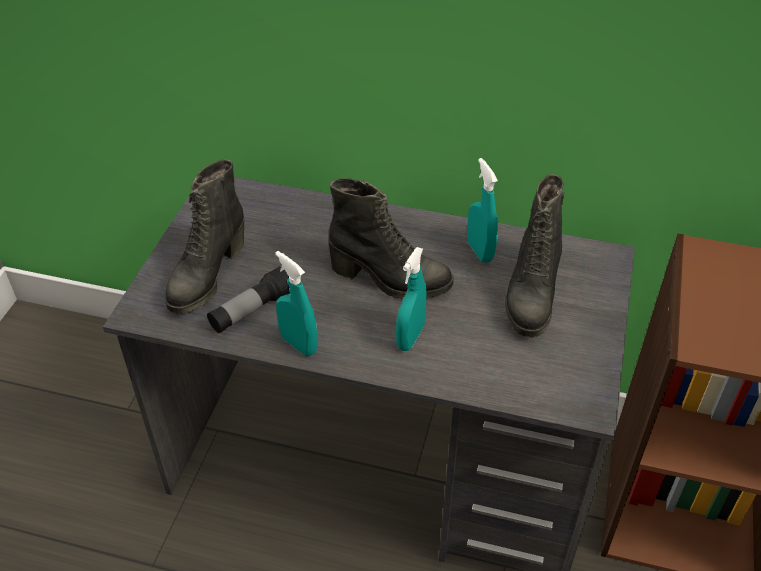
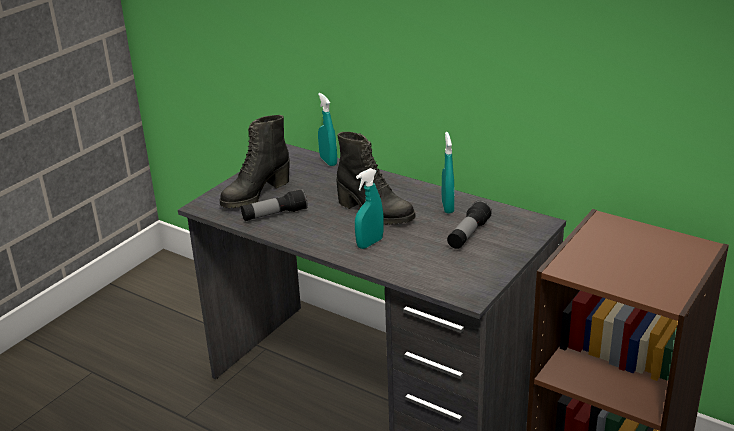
camera: 20 degrees right, 15 degrees down
turquoise spray bottle [275,251,317,356] -> turquoise spray bottle moved to [318,93,337,166]
black boot [505,174,564,337] -> flashlight [447,200,492,249]

